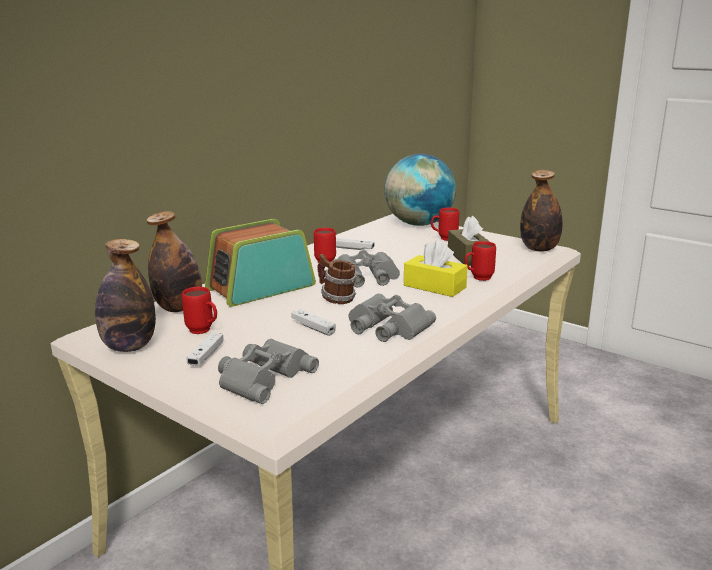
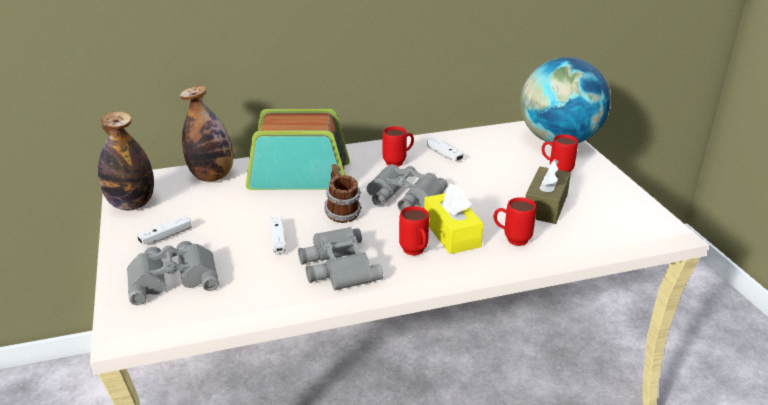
camera: 35 degrees right, 10 degrees up
red mug [182,287,217,334] -> red mug moved to [399,206,429,256]
bottle [520,170,563,252] -> none

